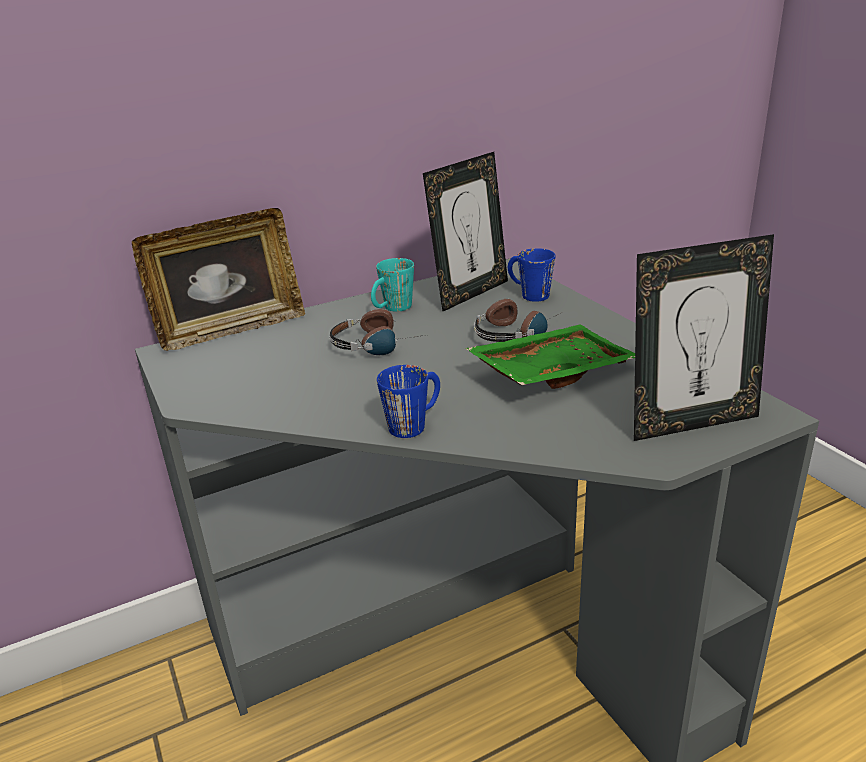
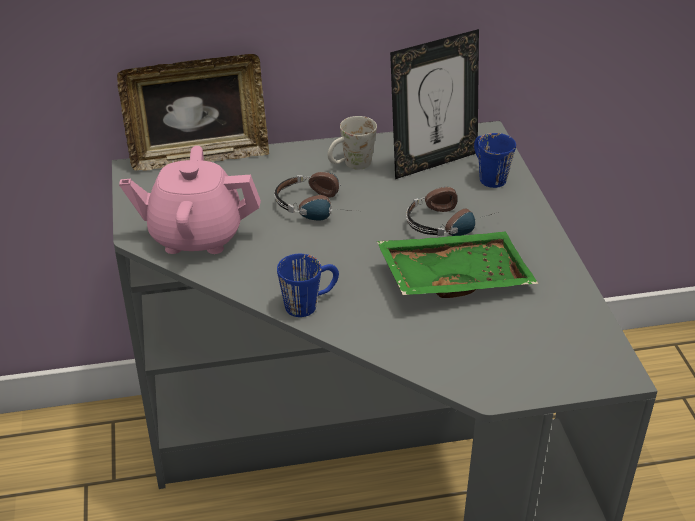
camera: 15 degrees right, 10 degrees up
turquoise mug [371,258,414,312] -> white mug [328,116,377,170]
picture frame [634,234,774,441] -> none
none -> pink teapot [119,146,261,254]

